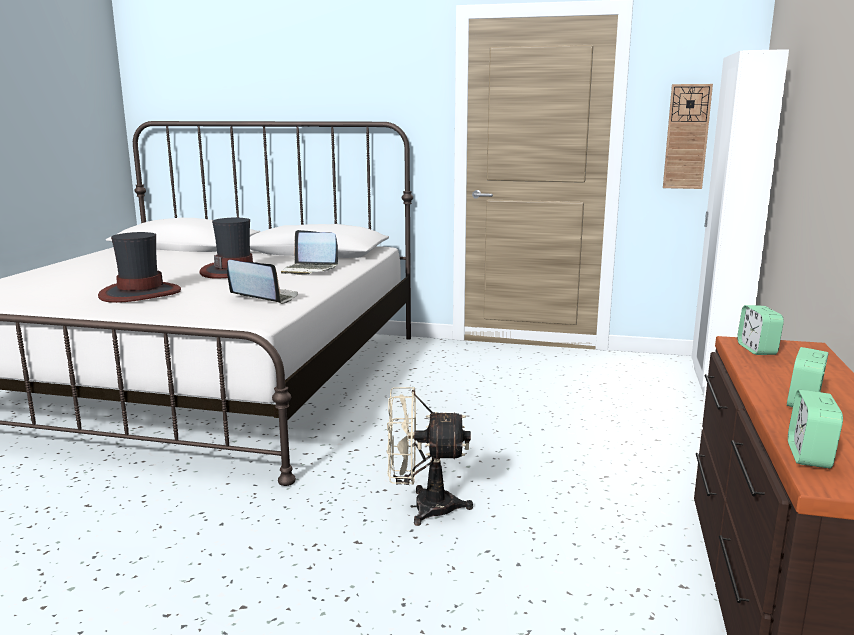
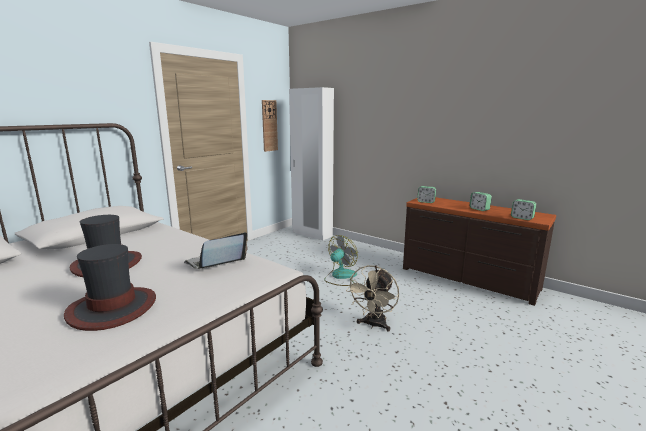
camera: 65 degrees left, 0 degrees up
laptop [281,230,338,275] -> none
none -> fan [324,235,358,286]

